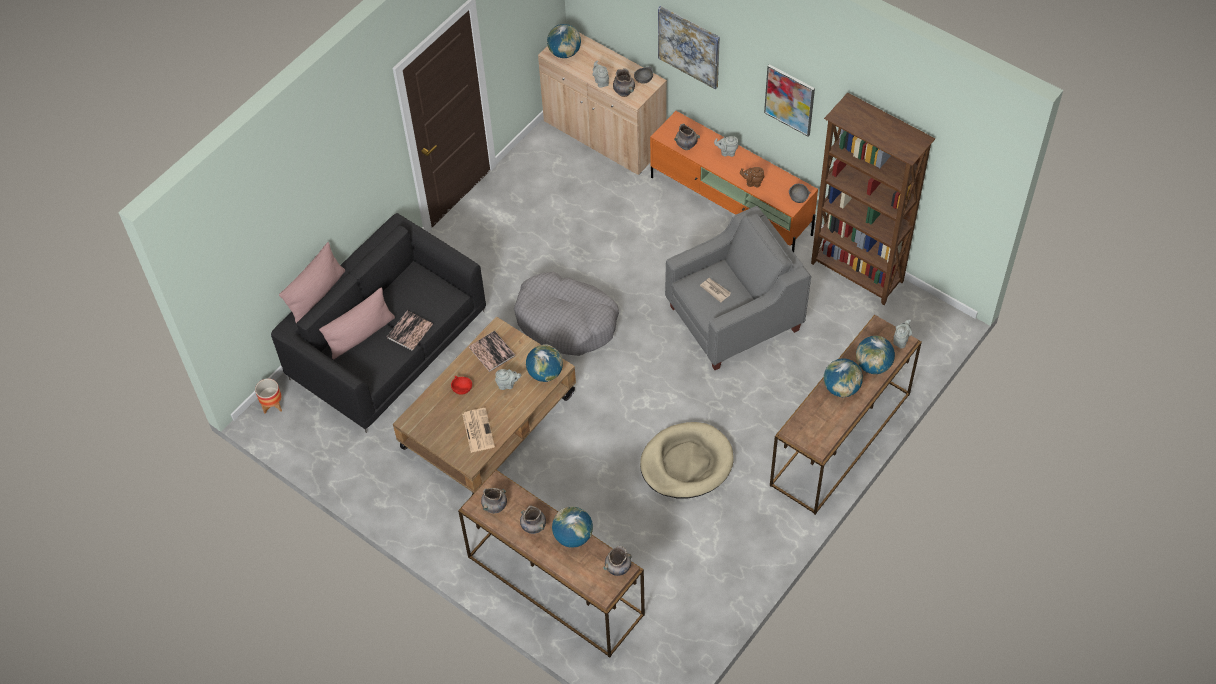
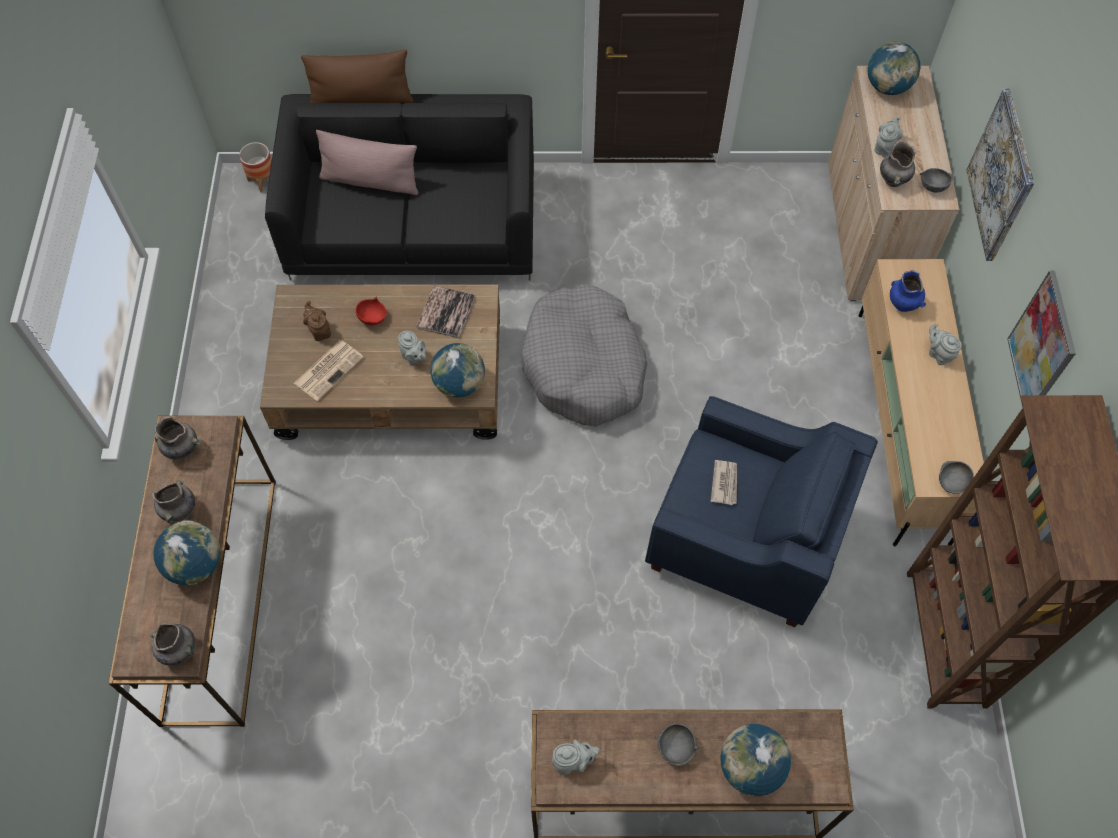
camera: 50 degrees right, 5 degrees up
pink pillow [279,242,345,323] -> brown pillow [301,50,413,103]
book [387,311,433,351] -> none
beige dog bed [640,422,734,499] -> none
orange tv stand [650,111,818,252] -> beige tv stand [859,259,984,546]
grey armchair [665,206,811,370] -> blue armchair [645,396,878,627]
grey vase [674,123,700,150] -> blue vase [890,270,926,312]
brown teapot [740,167,765,188] -> brown teapot moved to [303,301,331,341]
globe [824,358,863,397] -> grey bowl [657,724,700,765]
grey teapot [893,320,912,349] -> grey teapot moved to [552,739,600,775]

